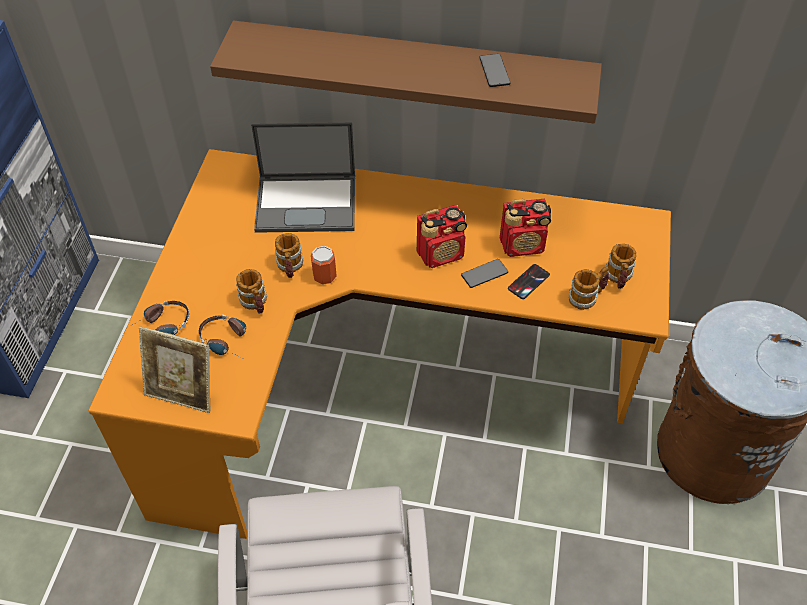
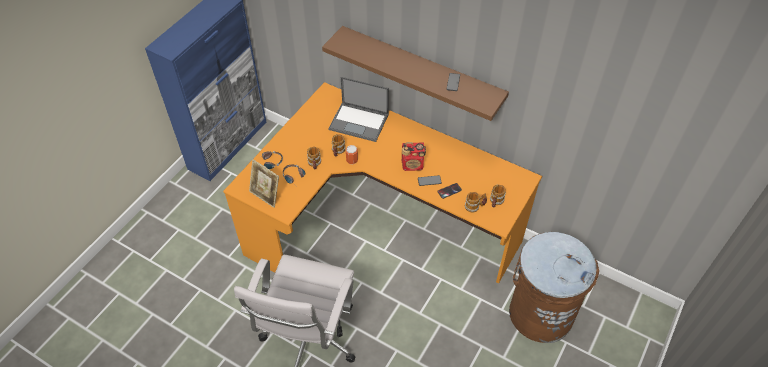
camera: 20 degrees right, 0 degrees up
radio [500,199,551,257] -> none

